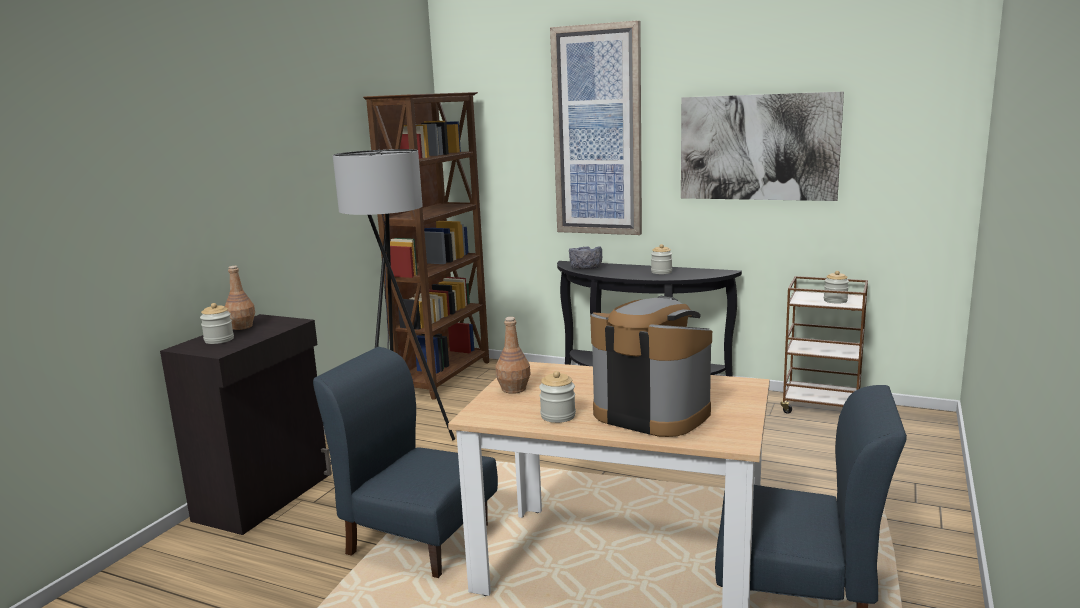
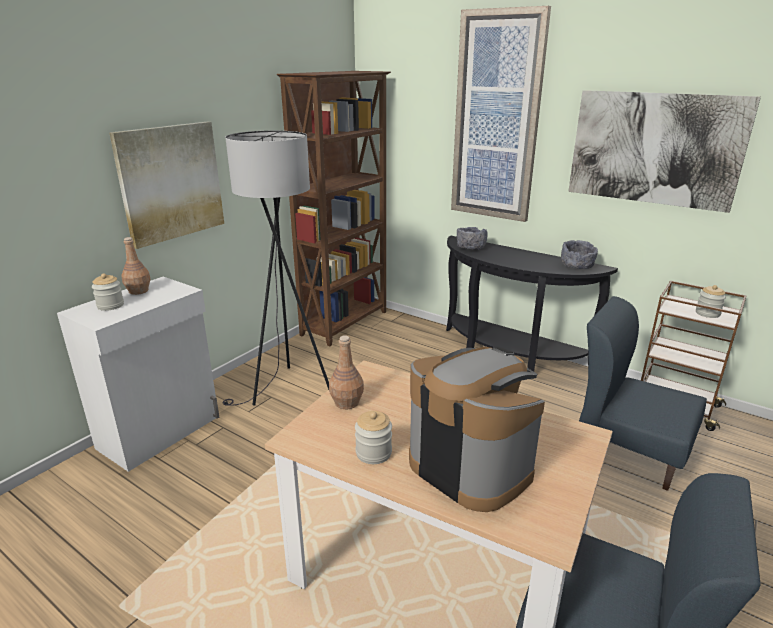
camera: 10 degrees right, 10 degrees up
black cabinet [160,314,332,535] -> white cabinet [57,277,219,472]
blue chair [313,347,498,578] -> blue chair moved to [579,296,707,491]
jar [651,244,672,274] -> none
none -> picture [109,122,224,249]
none -> grey bowl [561,240,598,269]

